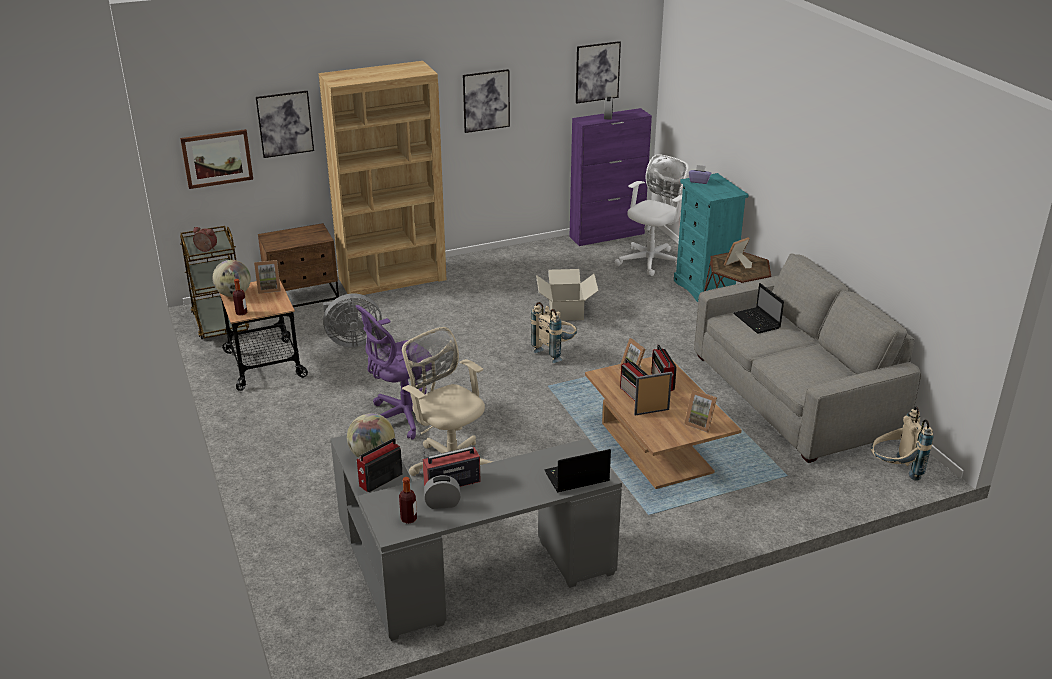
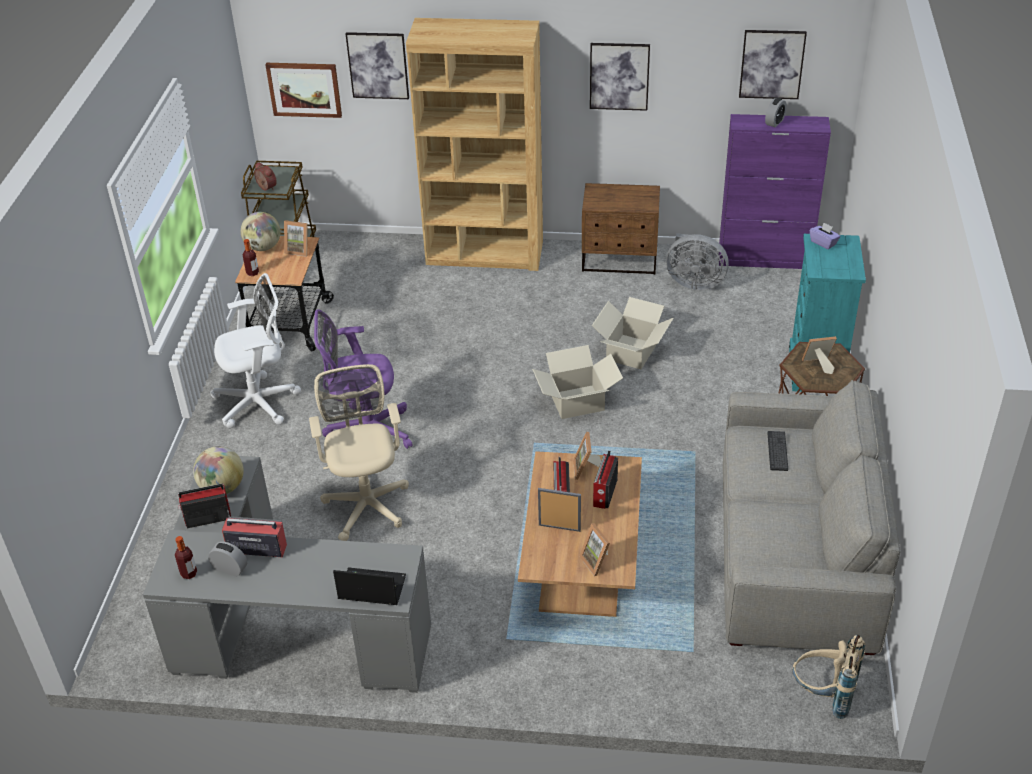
camera: 30 degrees right, 10 degrees up
brown nightstand [258,223,339,307] -> brown nightstand moved to [582,183,660,275]
grey fan [323,293,382,347] -> grey fan moved to [666,233,729,290]
beige backpack [531,302,577,363] -> cardboard box [532,345,623,419]
white office chair [614,154,689,276] -> white office chair moved to [210,273,301,428]
laptop [734,283,784,334] -> keyboard [768,431,788,471]

